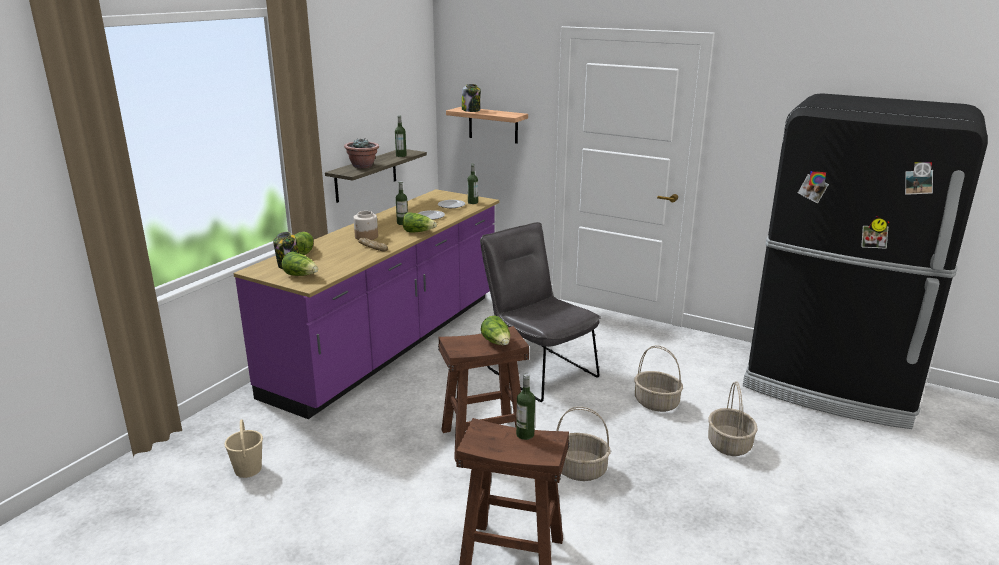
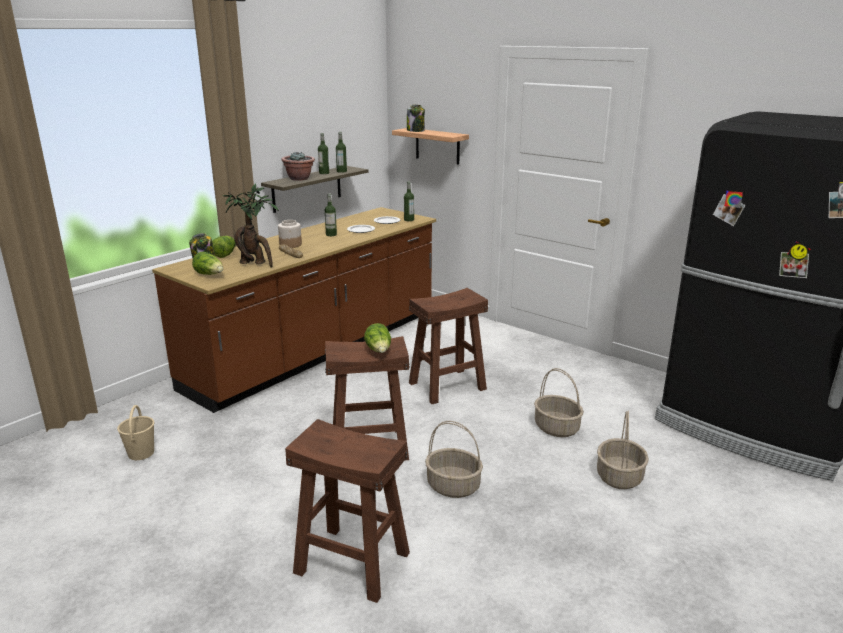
camera: 10 degrees right, 0 degrees up
purple counter [233,189,499,419] -> brown counter [152,207,436,413]
lettuce [403,212,437,233] -> none
grey chair [480,222,601,402] -> brown stool [409,288,488,404]
bottle [516,374,535,440] -> bottle moved to [318,133,329,174]
none -> potted plant [223,183,279,267]

